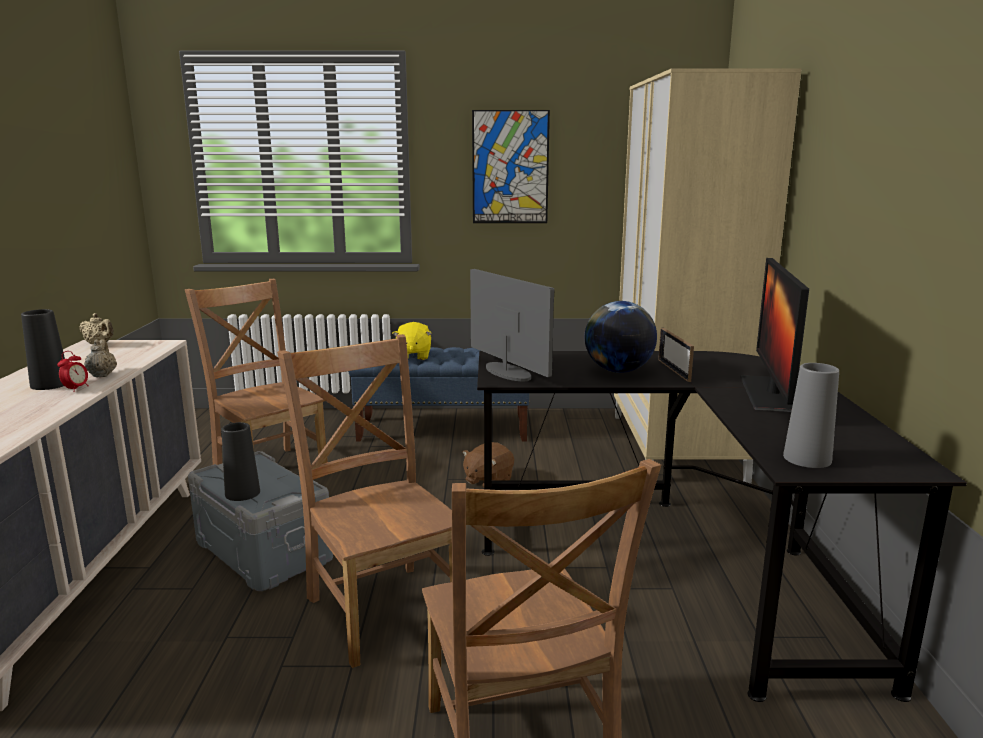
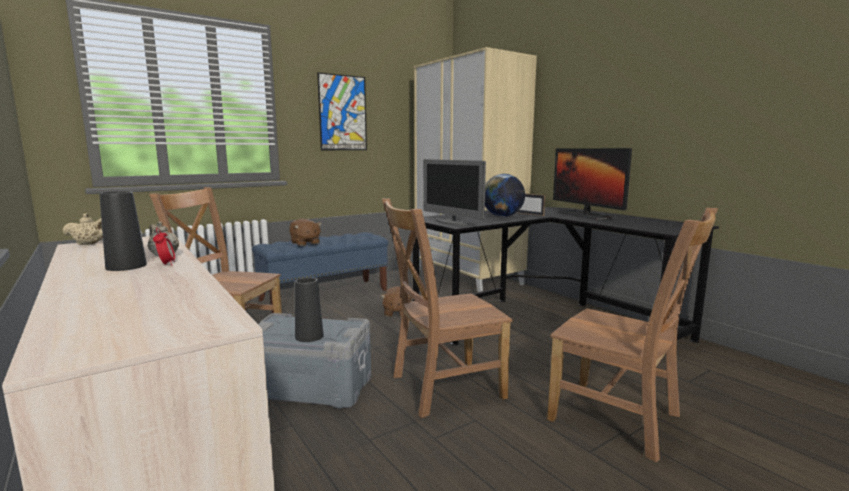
camera: 35 degrees left, 5 degrees down
brown chair [277,334,452,668] -> brown chair turned 45 degrees counterclockwise [382,199,512,418]
yellow plush toy [392,322,432,360] -> brown plush toy [289,219,322,246]
monitor [470,269,554,381] -> monitor turned 150 degrees counterclockwise [423,159,486,226]
grey vase [783,363,839,468] -> none

